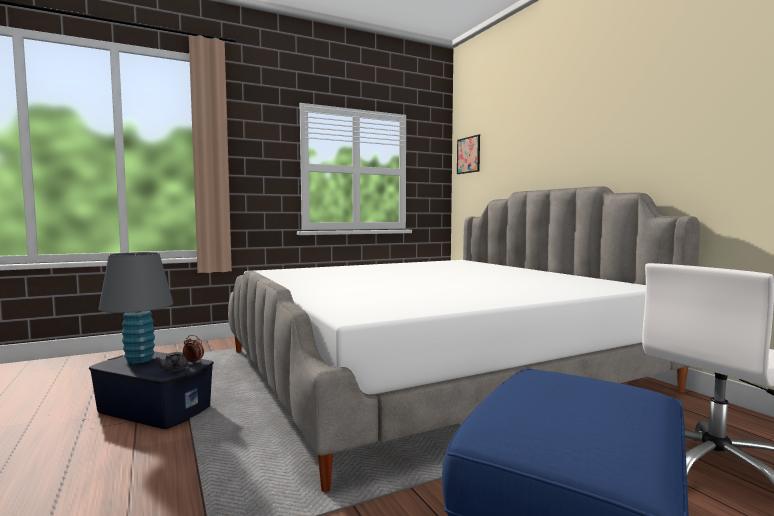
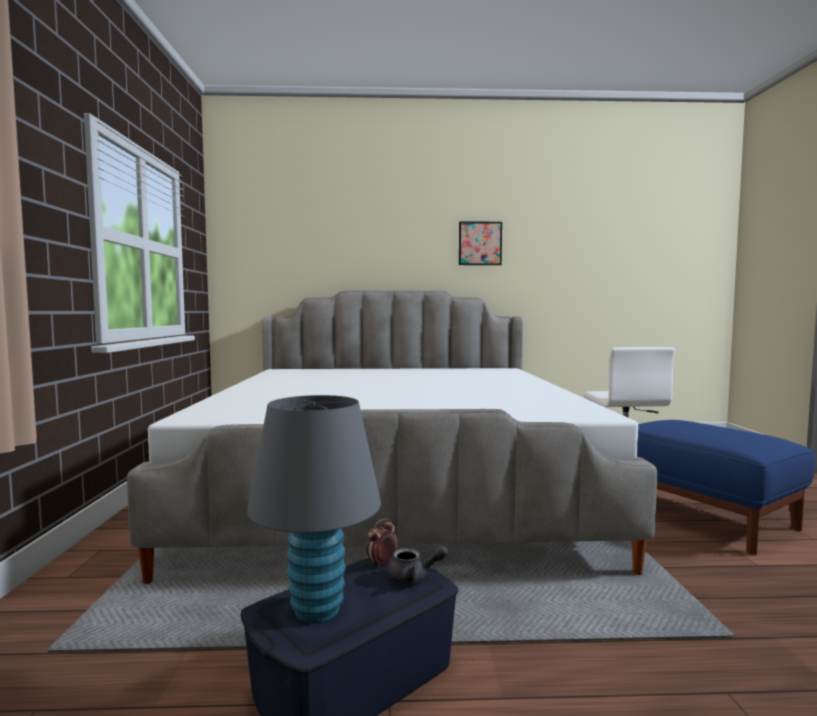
camera: 65 degrees left, 0 degrees up
picture [457,134,480,174] -> picture moved to [459,221,502,265]

